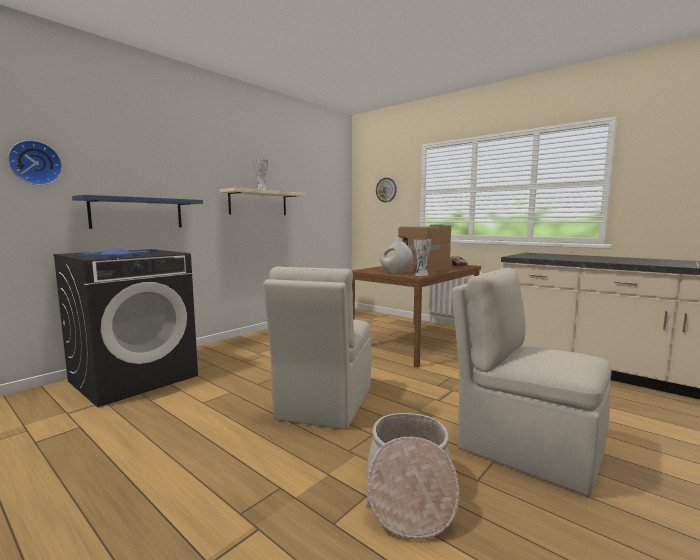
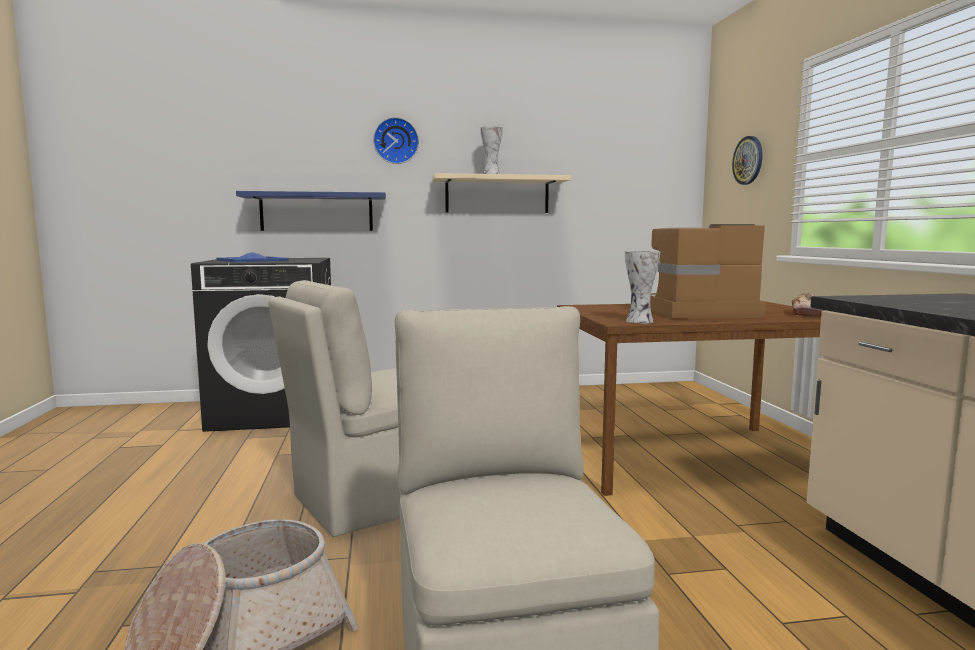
camera: 40 degrees right, 0 degrees up
wall clock [8,140,62,185] -> wall clock moved to [373,117,419,164]
white vase [380,239,413,274] -> none

